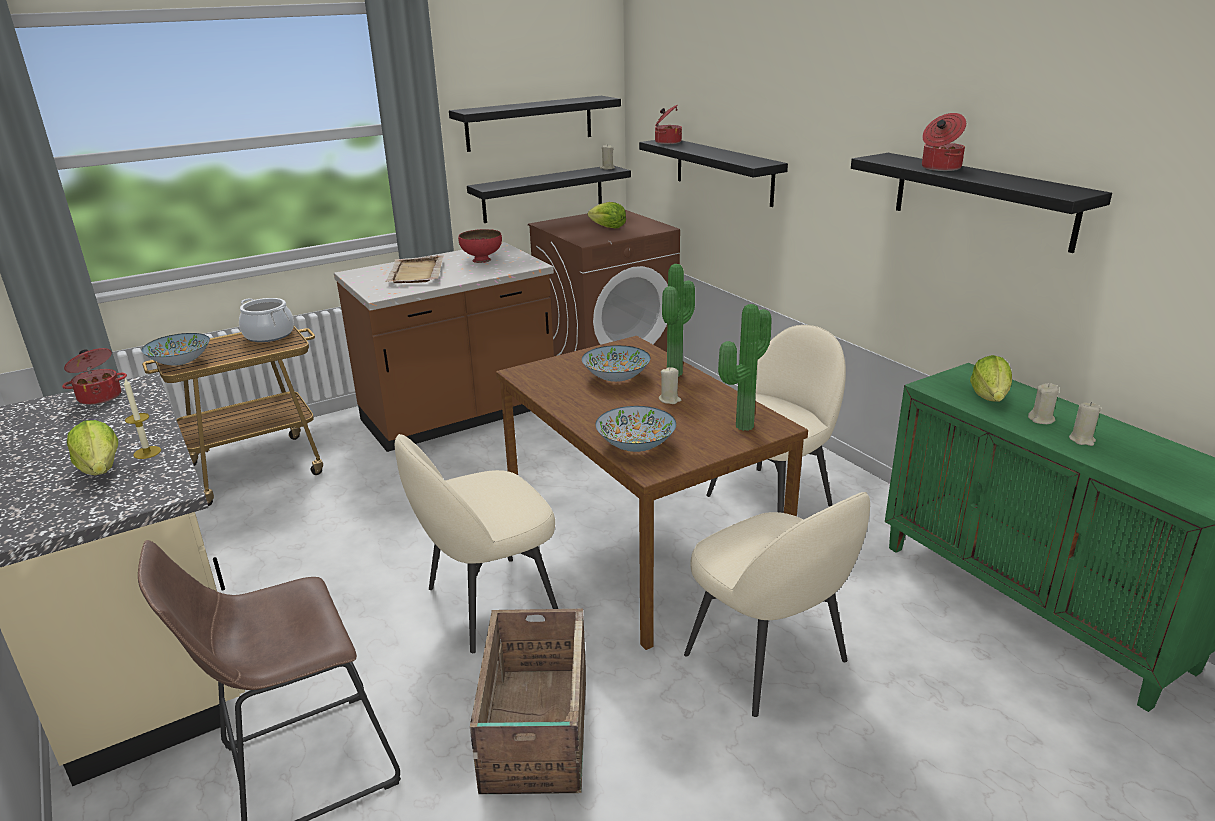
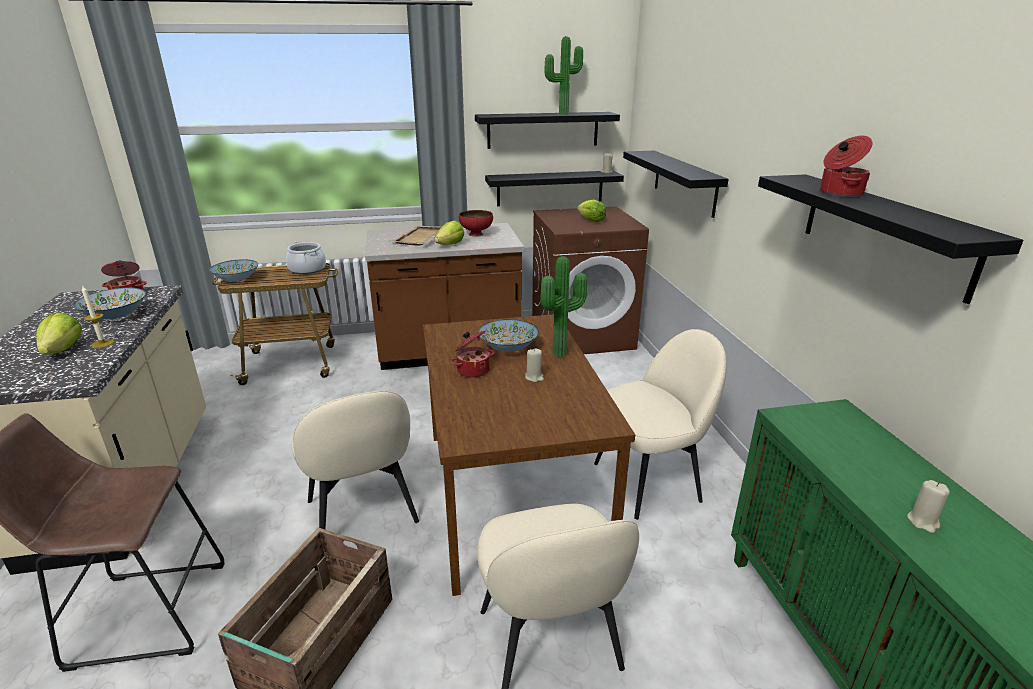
camera: 20 degrees right, 0 degrees up
beige chair [395,434,558,653] -> beige chair turned 105 degrees counterclockwise [291,391,419,529]
bowl [596,406,677,452] -> bowl moved to [73,288,146,319]
cooking pot [655,105,682,144] -> cooking pot moved to [451,330,494,378]
potted plant [718,304,772,431] -> potted plant moved to [544,36,583,115]
lettuce [970,355,1012,402] -> lettuce moved to [434,220,464,245]
beige candle [1028,383,1059,424] -> none

